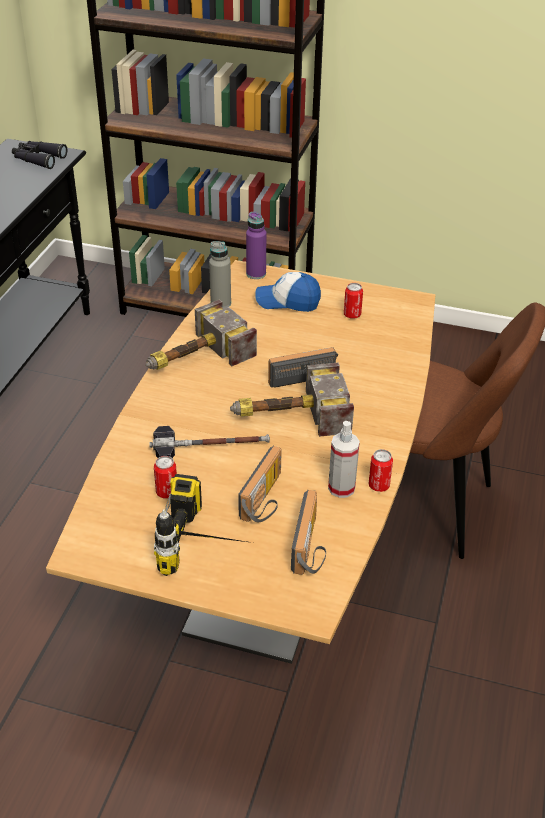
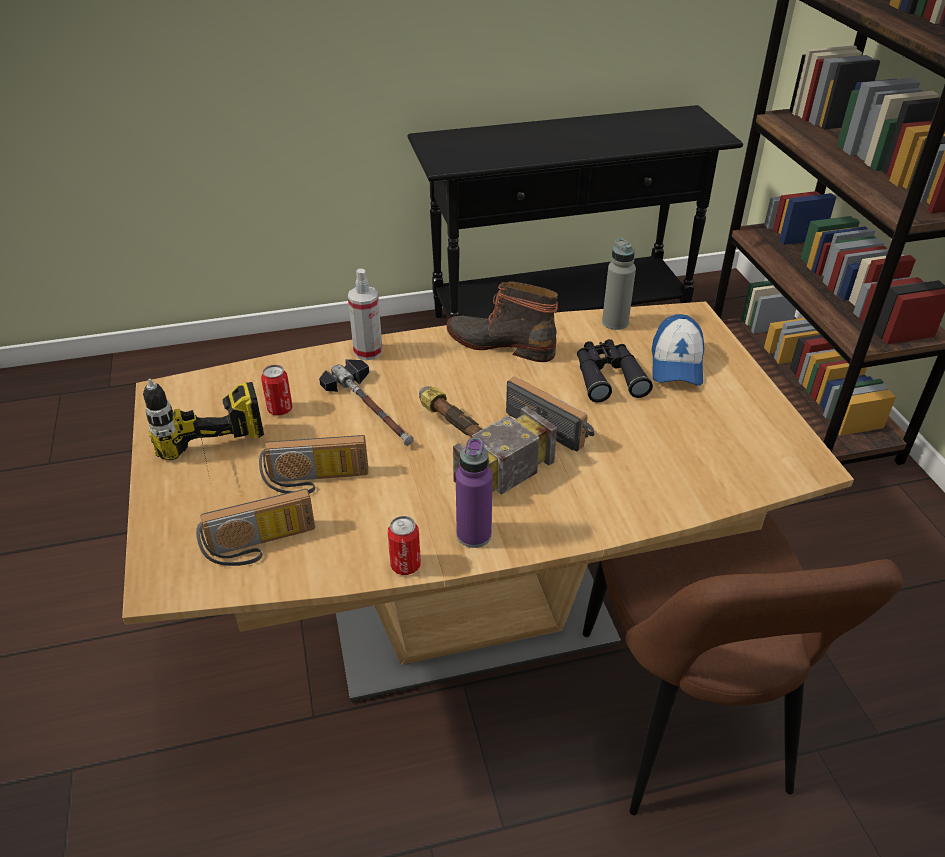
camera: 60 degrees right, 0 degrees up
black binoculars [12,141,67,169] -> black binoculars moved to [577,339,653,403]
hammer [146,299,257,370] -> boot [447,281,558,362]
purple bottle [246,212,266,279] -> purple bottle moved to [456,438,493,548]
cap [255,272,321,312] -> cap turned 150 degrees counterclockwise [652,314,704,386]
spray bottle [328,421,360,498] -> spray bottle moved to [348,269,383,361]
can [344,283,363,319] -> none

